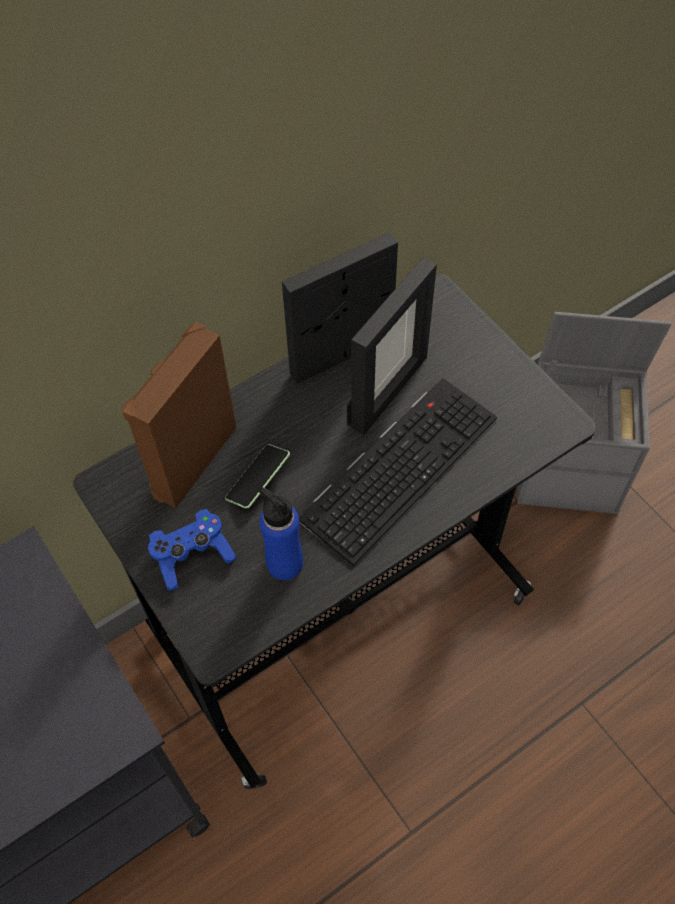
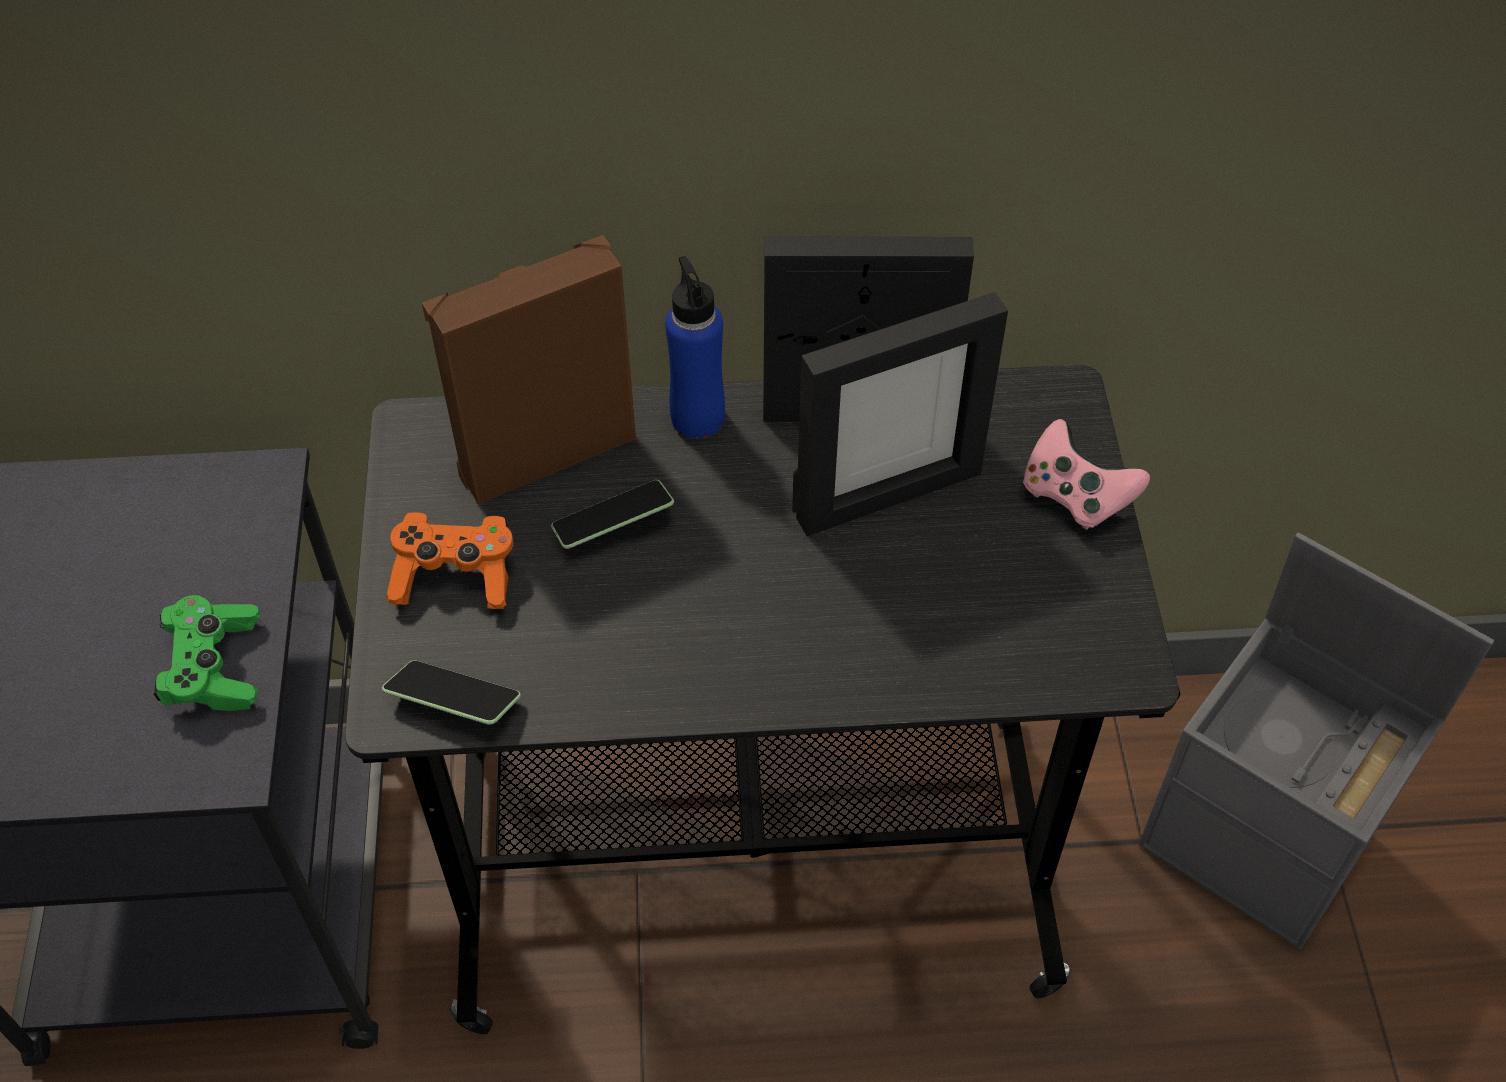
camera: 30 degrees right, 5 degrees down
blue game controller [148,509,237,591] -> orange game controller [386,512,514,609]
blue bottle [258,487,303,580] -> blue bottle moved to [665,256,725,439]
keyboard [299,378,497,566] -> none
none -> green game controller [153,595,260,711]
none -> phone [382,660,521,725]
none -> pink game controller [1023,419,1150,530]

